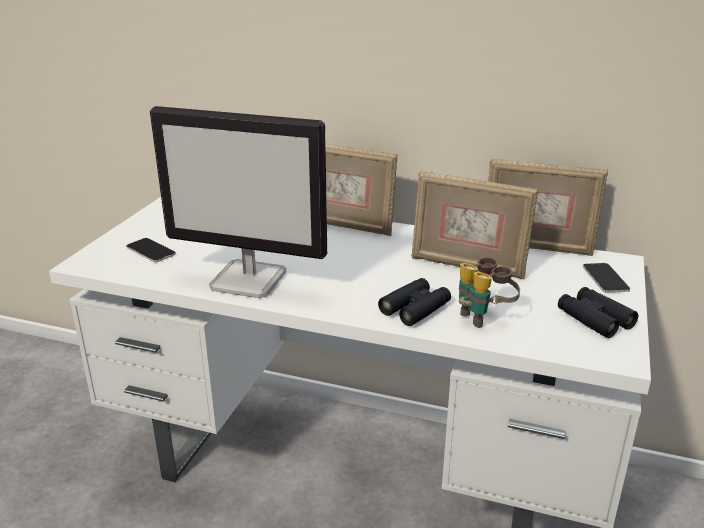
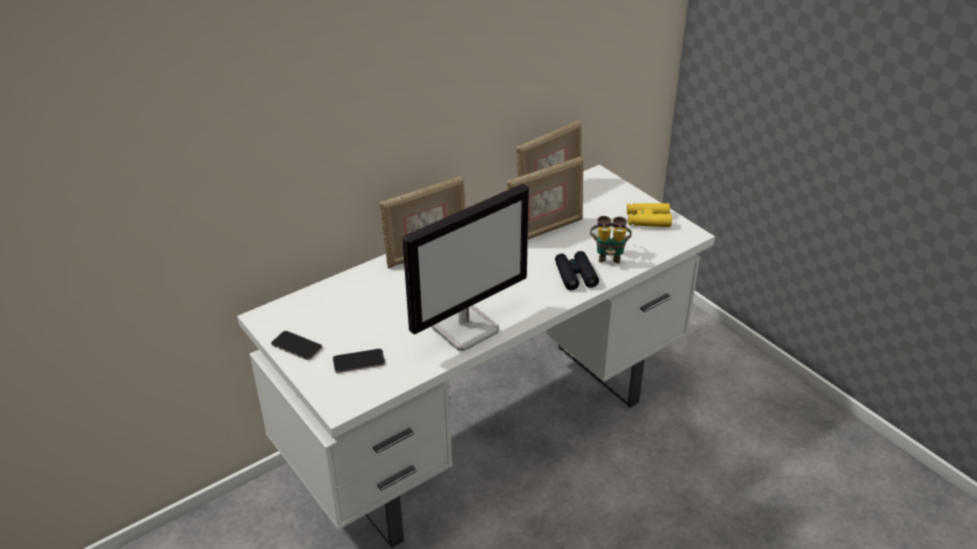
camera: 55 degrees left, 10 degrees up
black binoculars [558,287,638,338] -> yellow binoculars [627,203,672,227]
phone [583,263,630,293] -> phone moved to [271,331,323,360]

